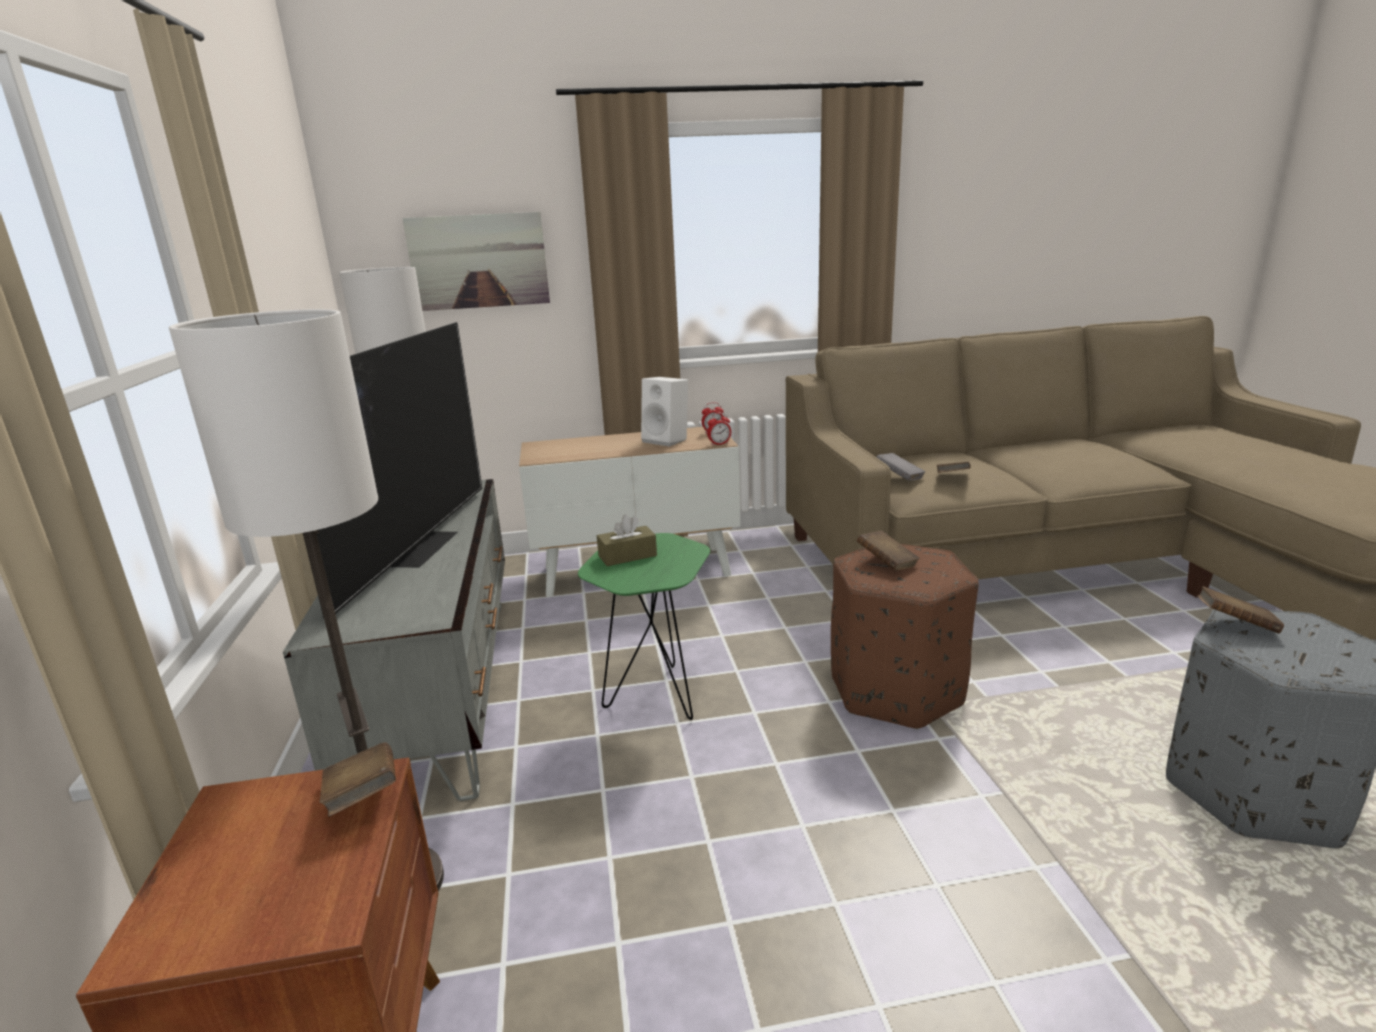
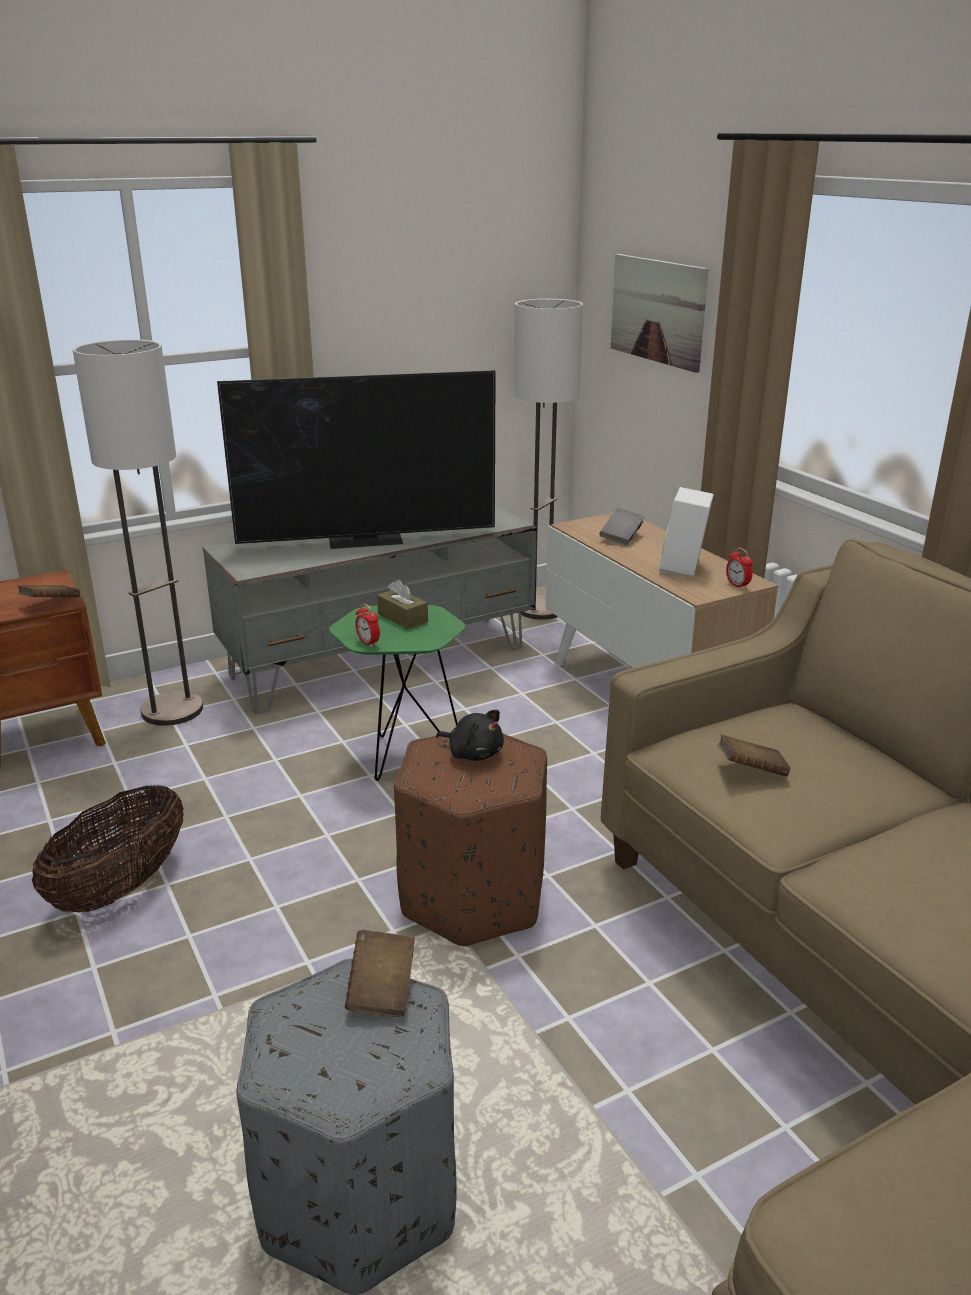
camera: 70 degrees right, 5 degrees up
alarm clock [707,412,731,446] -> alarm clock moved to [355,603,380,647]
brown book [857,531,920,571] -> black plush toy [436,710,504,761]
grey book [876,453,925,481] -> grey book moved to [599,508,645,545]
none -> basket [32,784,184,913]

